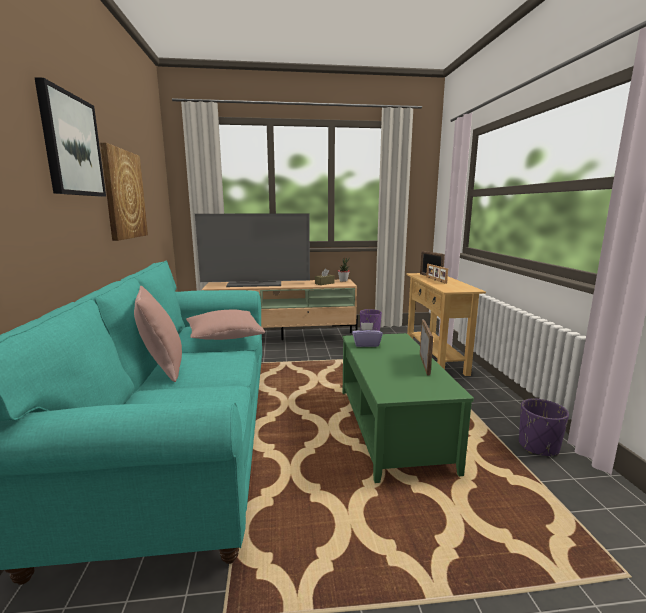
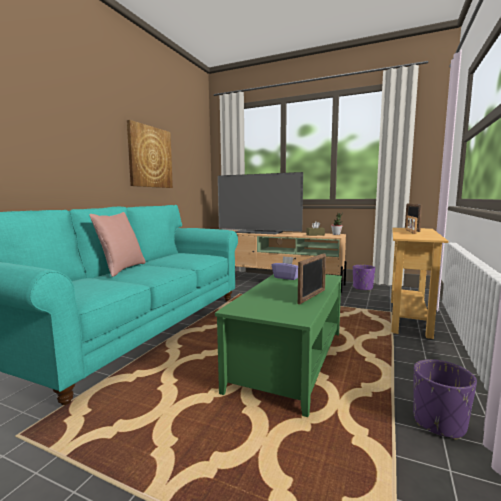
camera: 30 degrees right, 5 degrees down
picture [34,77,106,196] -> none
pink pillow [186,310,265,340] -> none

